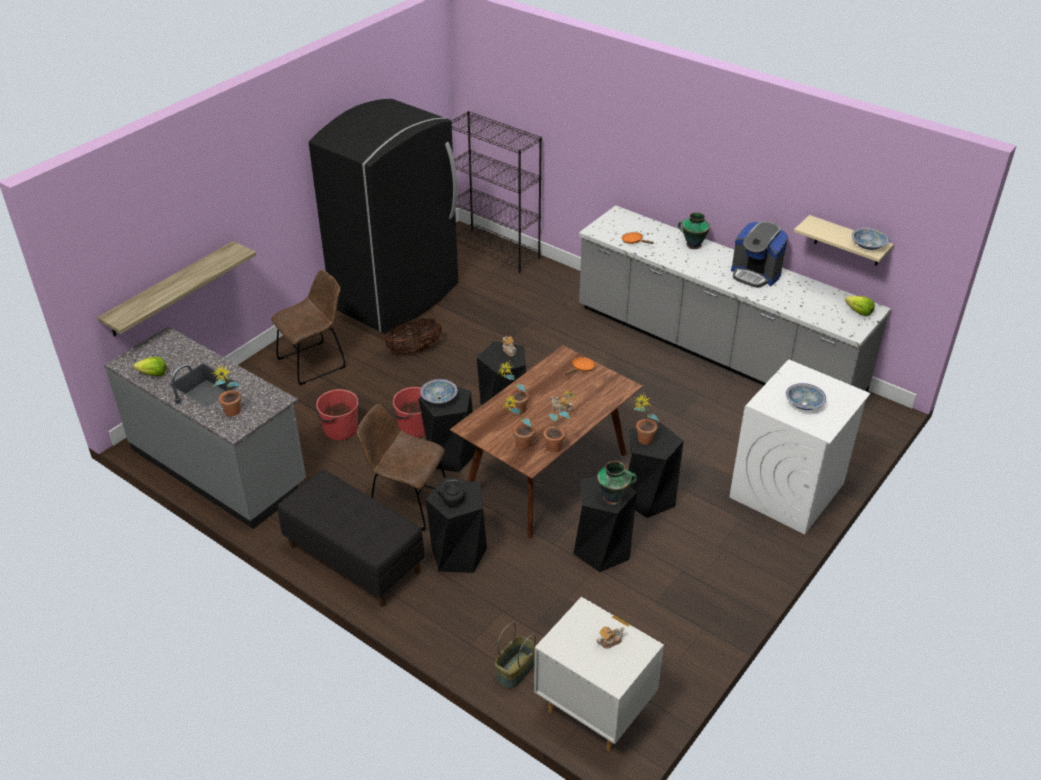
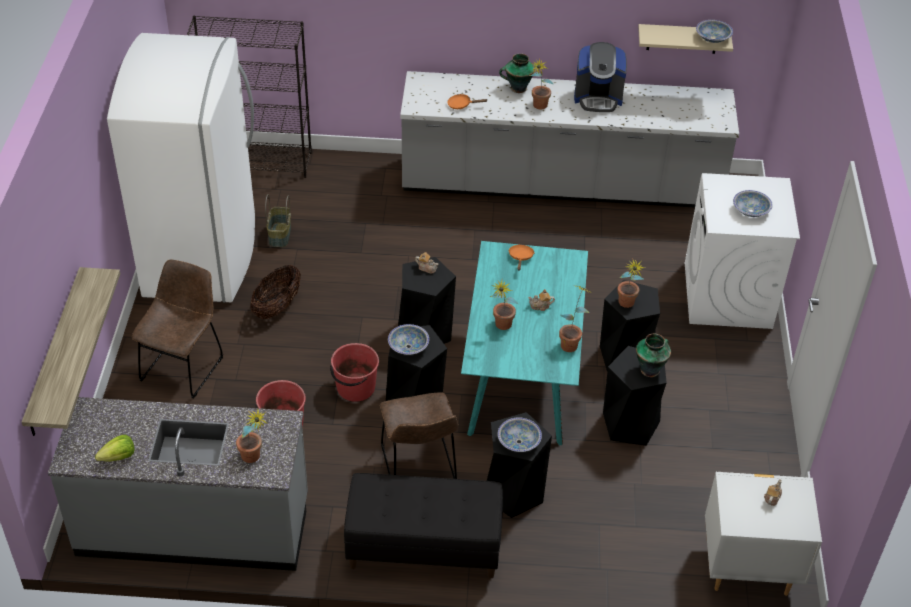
camera: 35 degrees left, 5 degrees up
black fridge [309,99,458,334] -> white fridge [107,33,255,303]
brown chair [357,404,445,531] -> brown chair turned 90 degrees counterclockwise [380,392,458,479]
black kettle [435,480,465,507] -> bowl [498,418,542,452]
brown dining table [450,345,643,538] -> turquoise dining table [461,241,588,445]
basket [495,623,536,689] -> basket moved to [265,194,291,247]
potted plant [503,395,535,449] -> potted plant moved to [529,59,553,109]
lettuce [845,296,875,316] -> none

